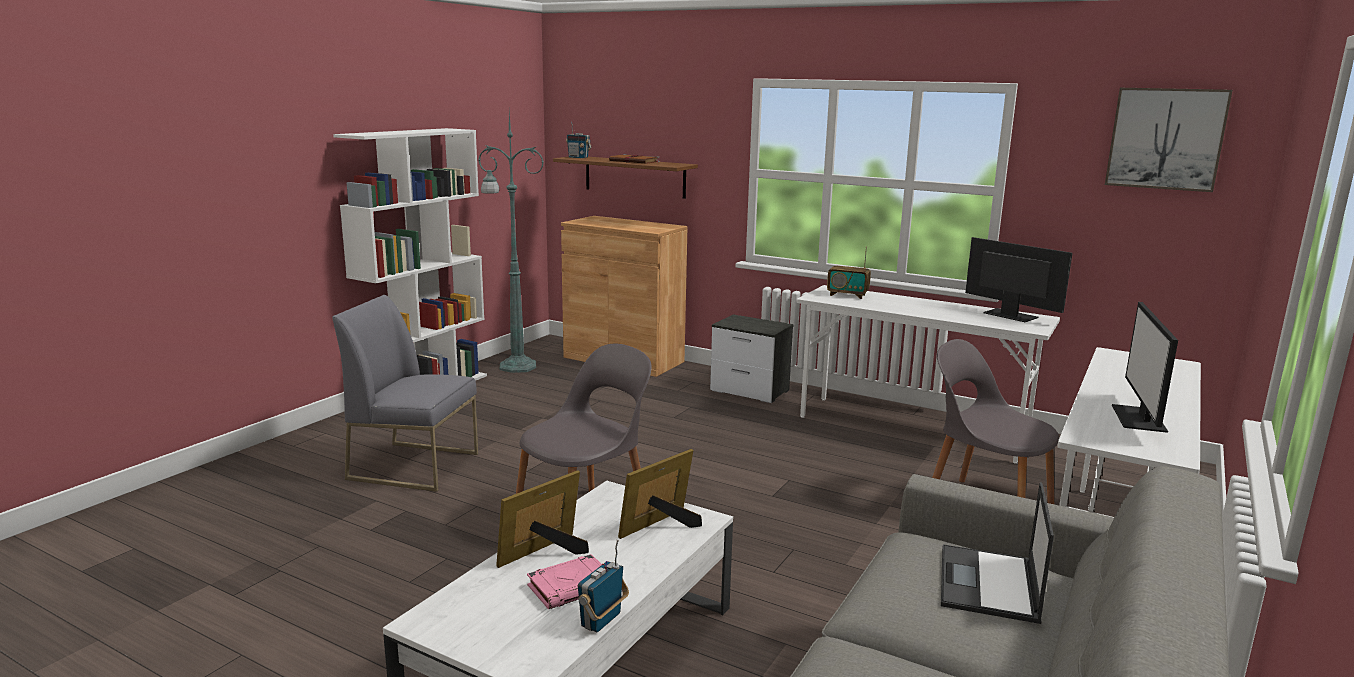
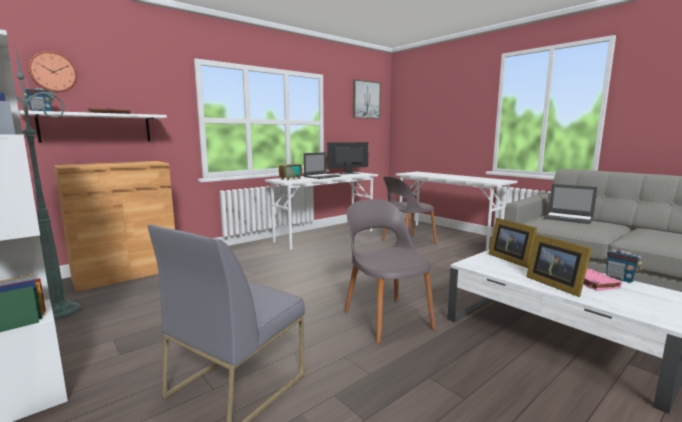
camera: 70 degrees left, 5 degrees down
brown shelf [553,157,698,199] -> white shelf [19,110,167,143]
nightstand [710,315,793,403] -> none
monitor [1112,302,1178,433] -> none
none -> wall clock [28,51,77,93]
none -> laptop [304,152,341,179]

